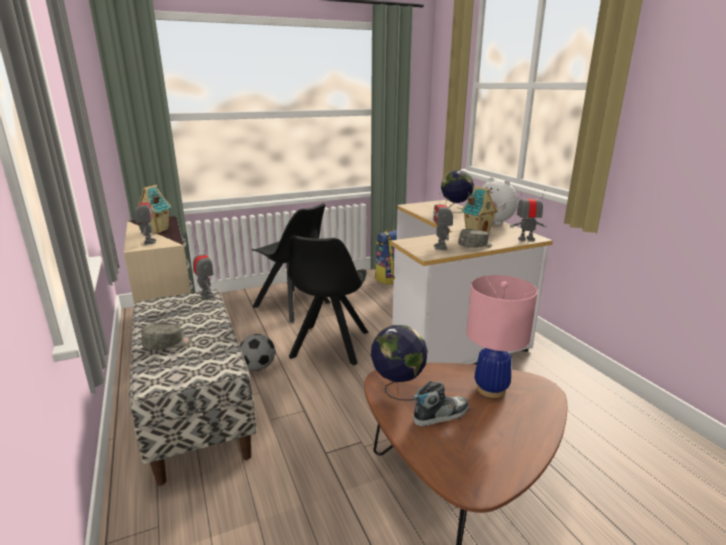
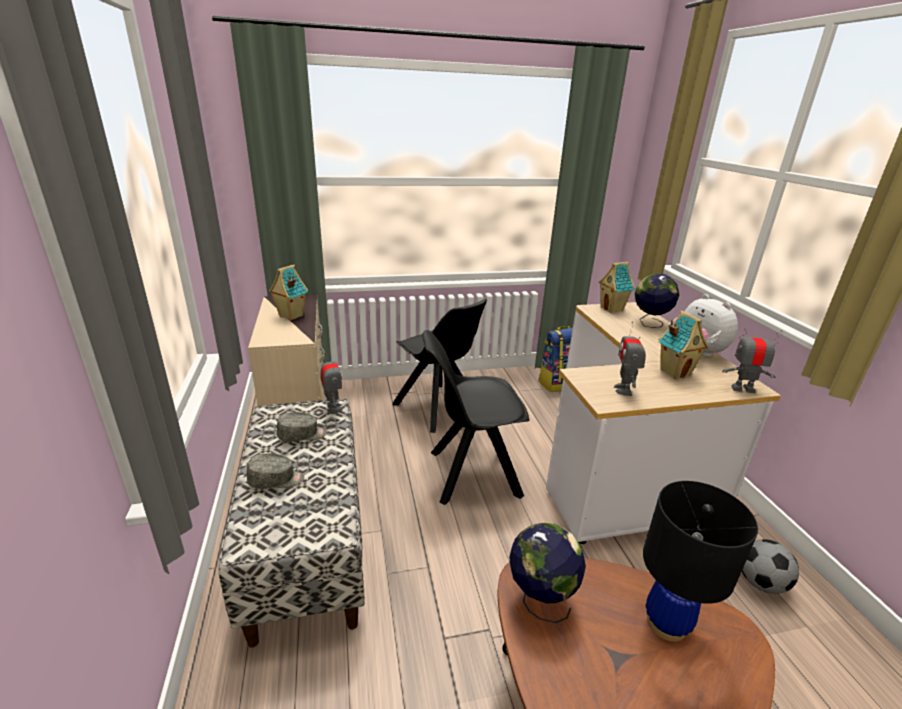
camera: 10 degrees right, 5 degrees up
toy robot [135,193,157,245] -> none
football [240,334,275,371] -> football moved to [742,539,799,594]
black chair [288,235,369,365] -> black chair turned 60 degrees clockwise [422,330,530,505]
shoe [413,381,469,426] -> none
grey cap [458,229,492,248] -> grey cap moved to [277,412,327,442]
pink table lamp [466,275,538,398] -> black table lamp [643,481,758,642]
none -> toy house [598,262,635,313]

